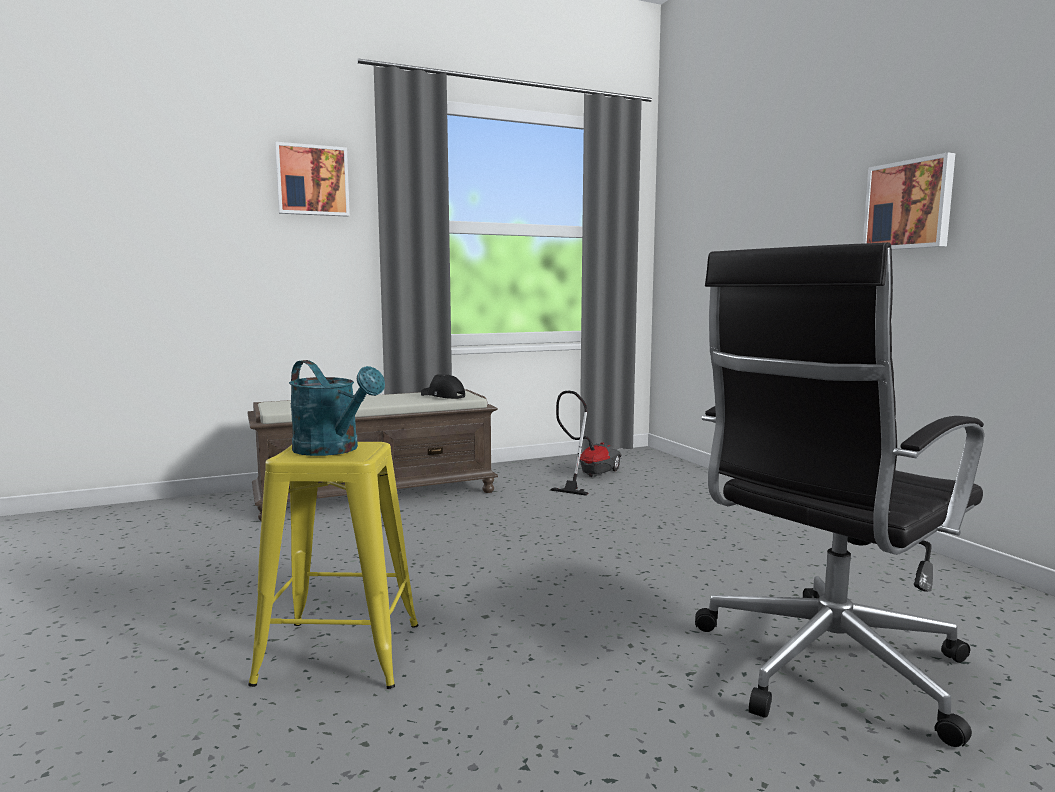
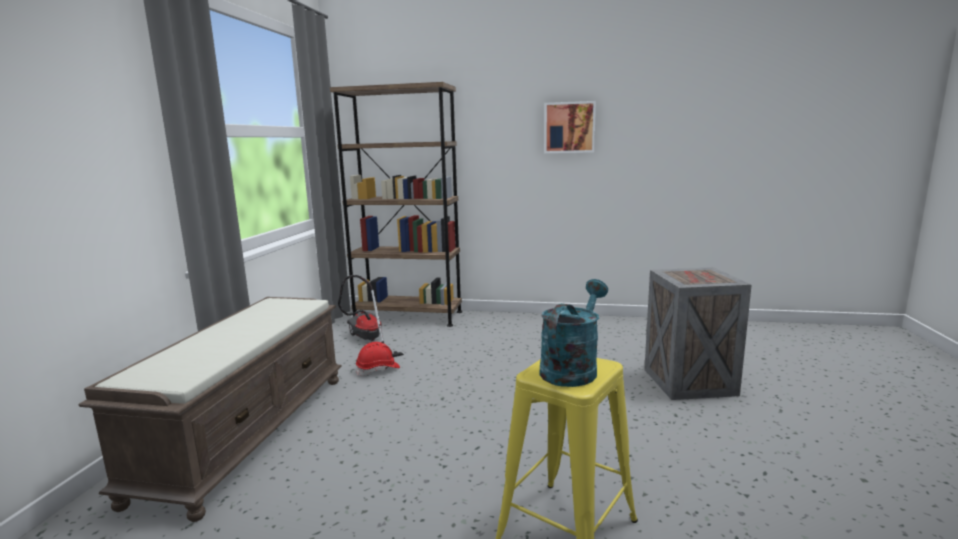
camera: 55 degrees left, 5 degrees up
picture [275,142,350,217] -> none
turquoise watering can [289,360,385,456] -> turquoise watering can turned 45 degrees counterclockwise [539,279,608,387]
black cap [421,374,465,399] -> none
black office chair [695,242,984,747] -> crate [644,267,752,400]
none -> brown bookcase [330,82,462,327]
none -> red hard hat [356,342,400,376]

